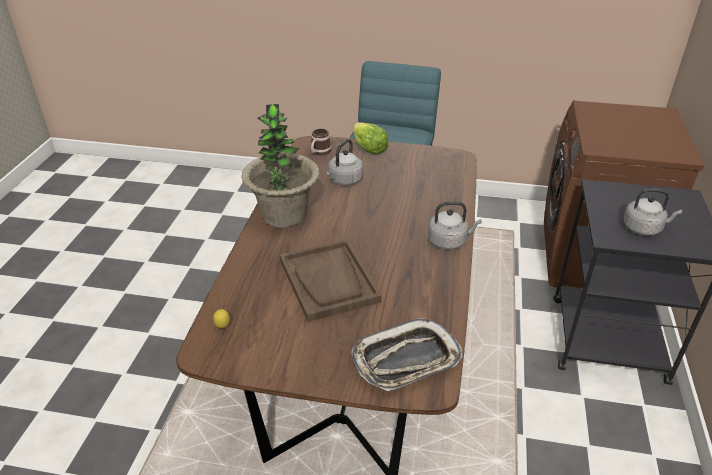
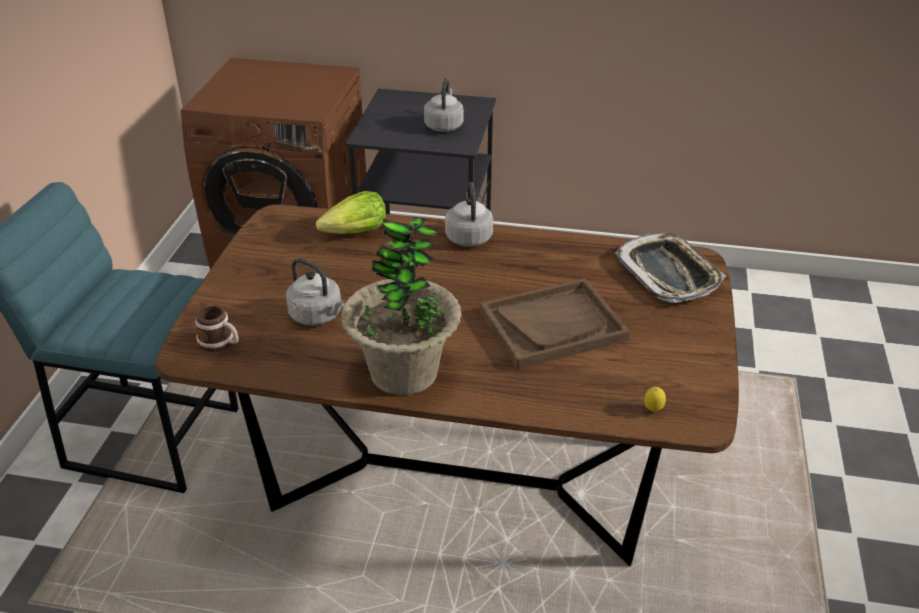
camera: 90 degrees left, 0 degrees up
lettuce [353,122,388,155] -> lettuce moved to [316,191,386,234]

